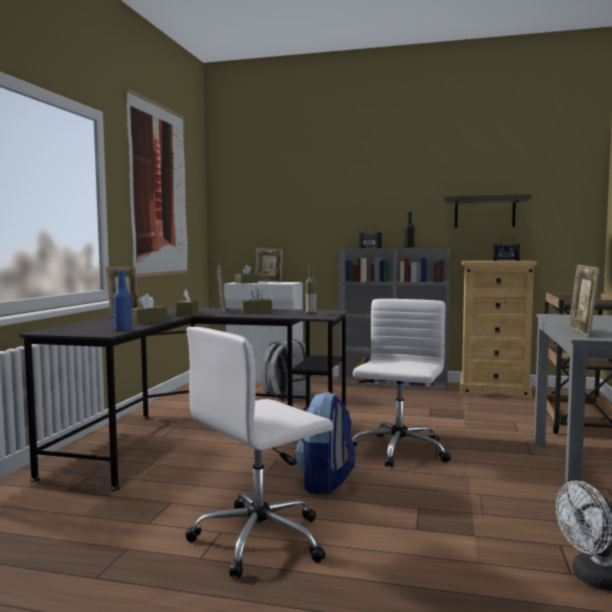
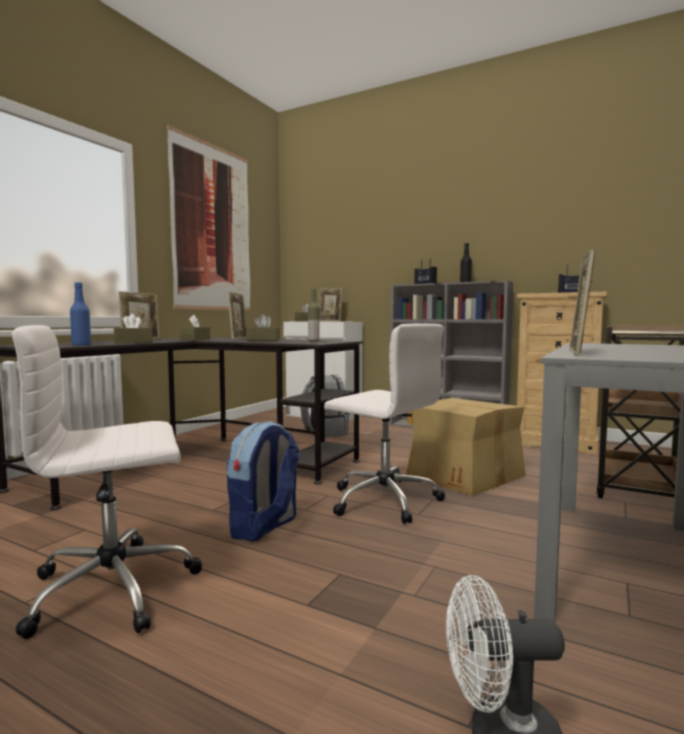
camera: 15 degrees right, 0 degrees up
white office chair [346,299,451,468] -> white office chair turned 90 degrees clockwise [324,323,445,524]
shelf [444,194,532,228] -> none
none -> cardboard box [406,398,526,496]

